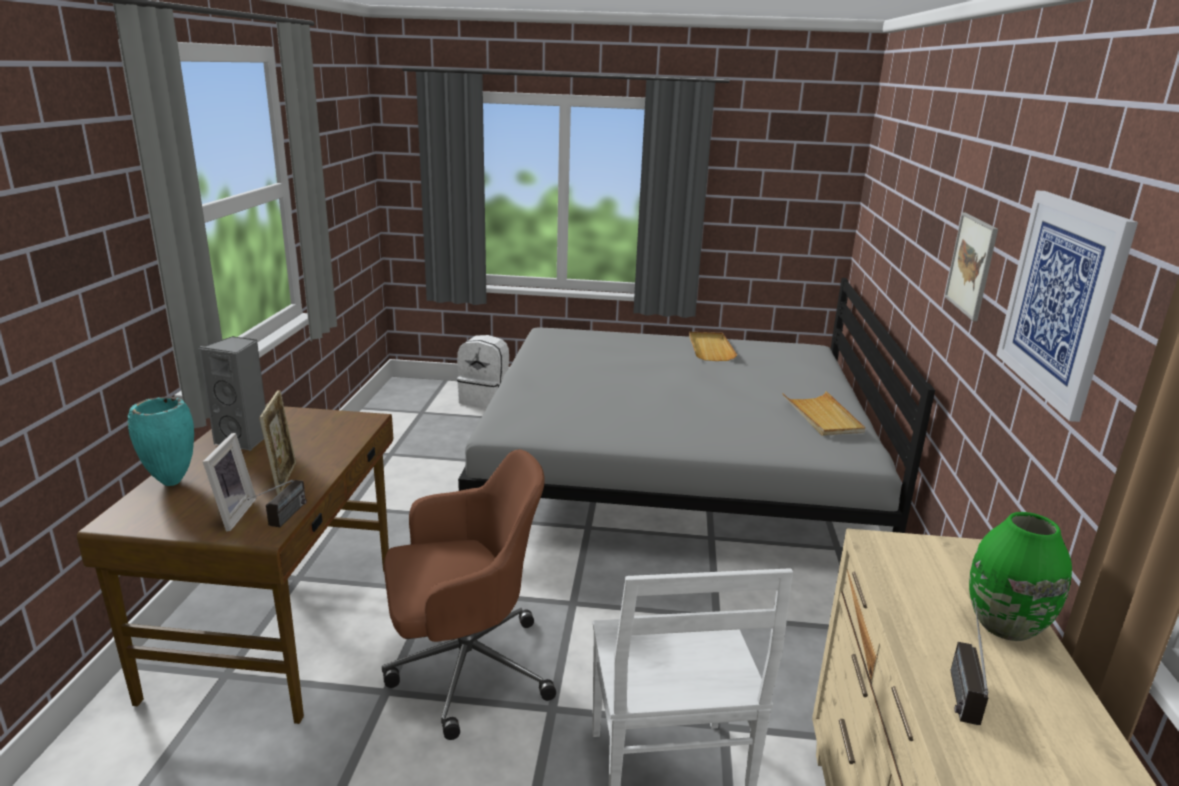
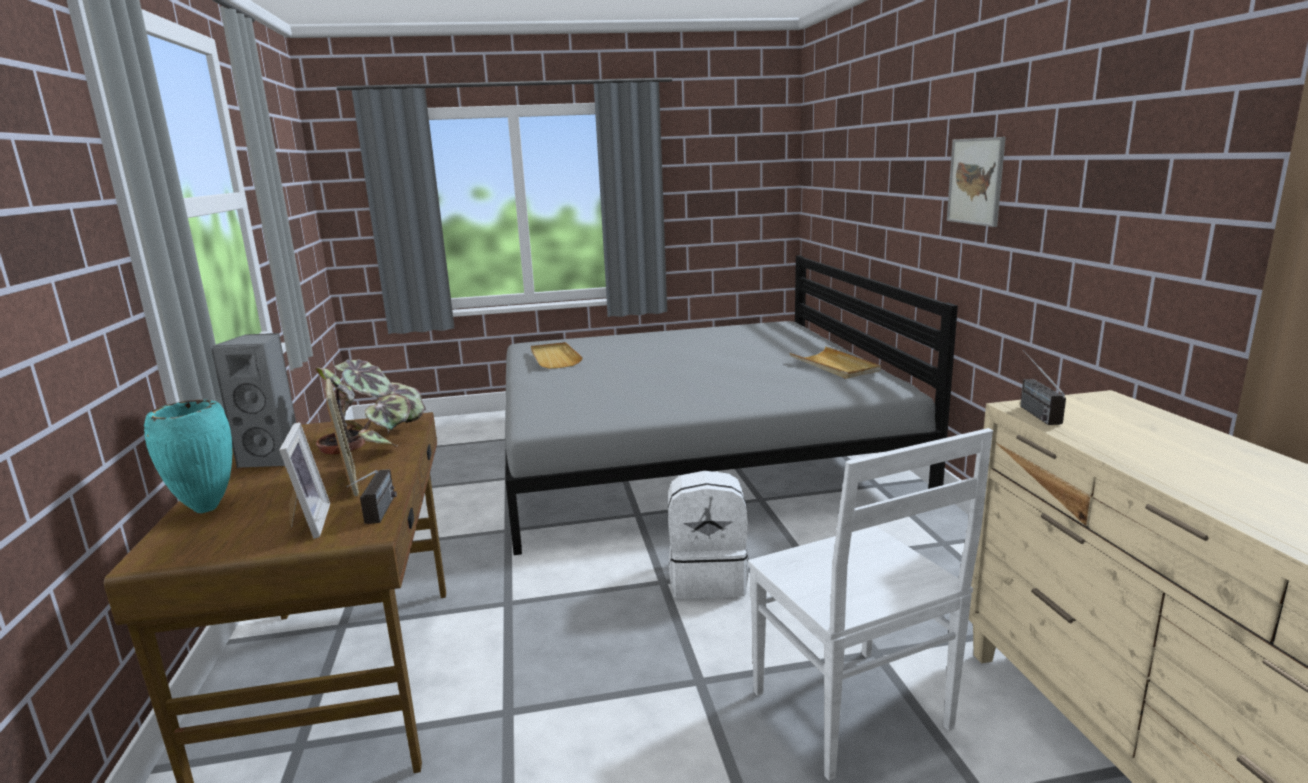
camera: 15 degrees left, 5 degrees down
brown office chair [382,449,556,740] -> none
white backpack [457,335,509,408] -> white backpack moved to [668,471,749,599]
beige tray [689,332,737,361] -> beige tray moved to [531,342,583,369]
radio [950,598,988,725] -> radio moved to [1020,350,1066,425]
green vase [969,512,1072,641] -> none
picture [997,190,1138,422] -> none
none -> potted plant [315,359,426,454]

